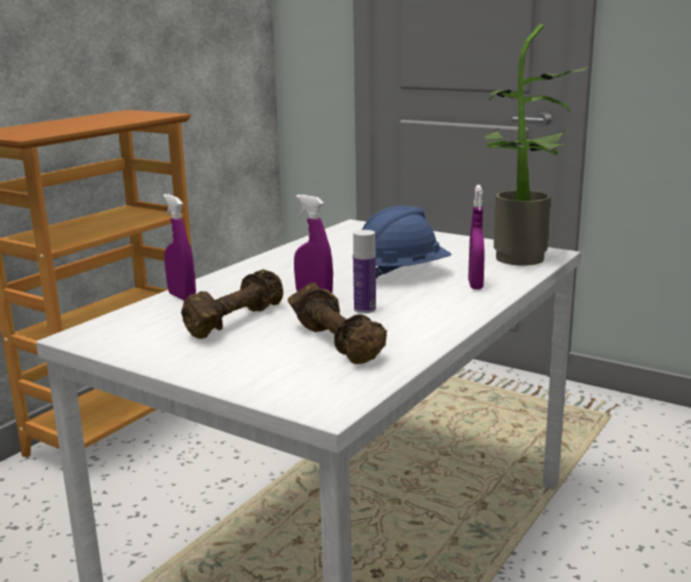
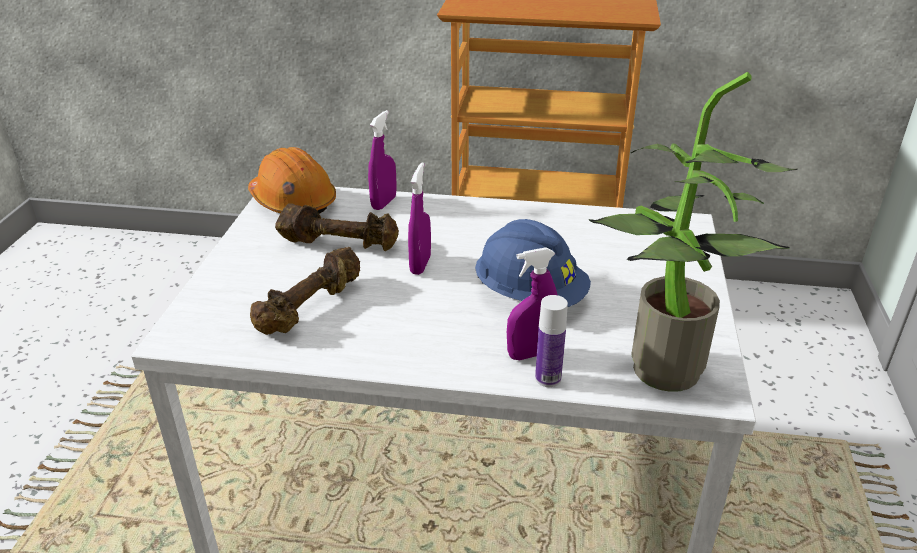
camera: 65 degrees right, 15 degrees up
bottle [353,230,376,314] -> bottle moved to [535,295,568,387]
none -> orange hard hat [248,147,336,214]

